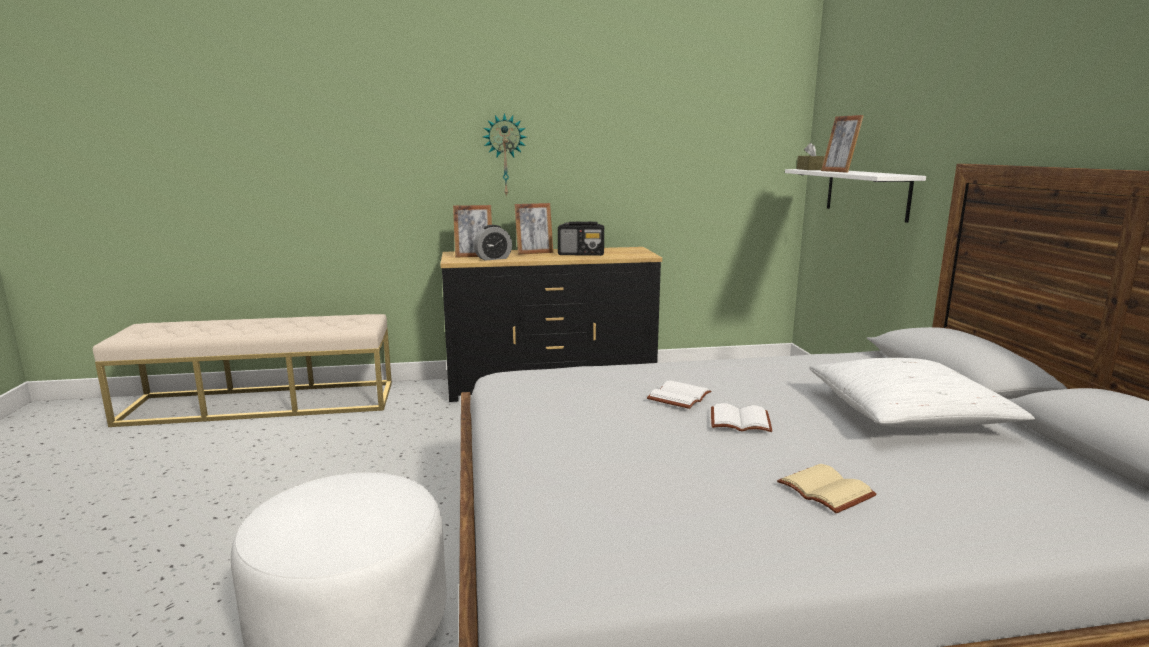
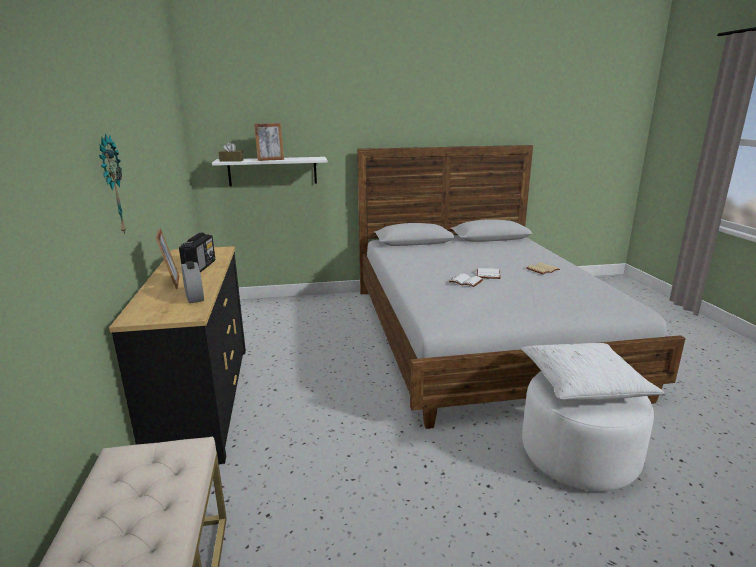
camera: 90 degrees left, 5 degrees up
picture frame [453,205,492,258] -> none
white pillow [809,358,1035,428] -> white pillow moved to [521,343,664,400]

